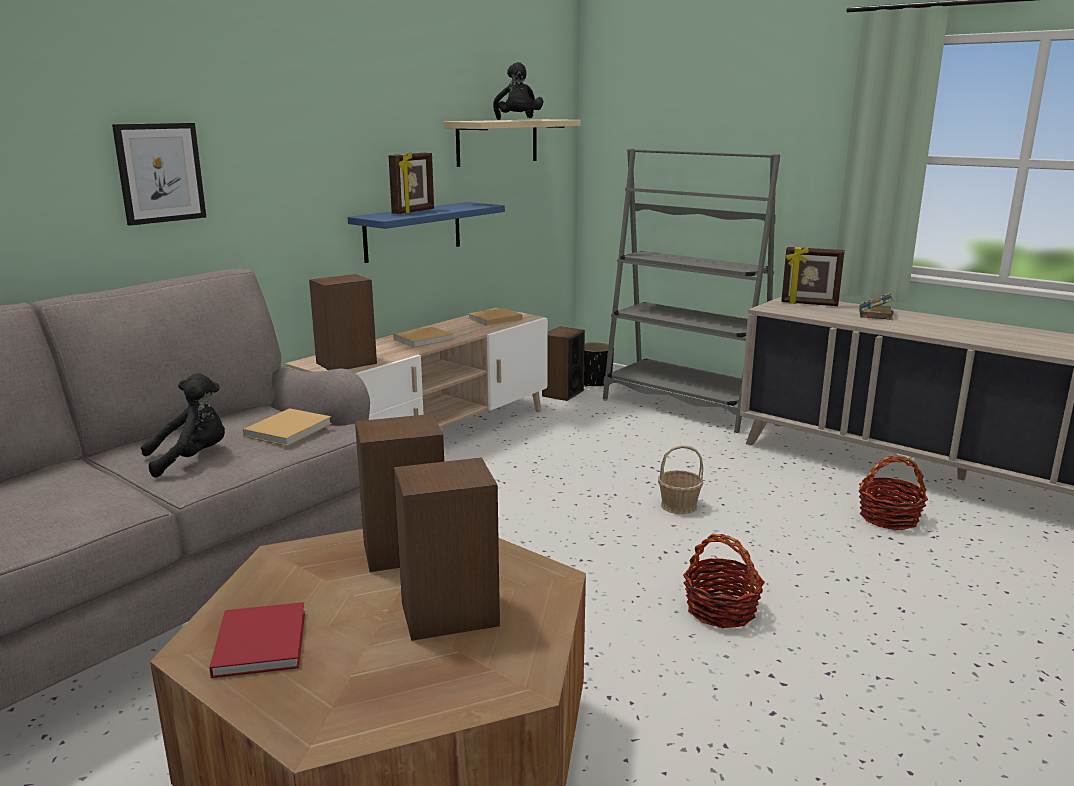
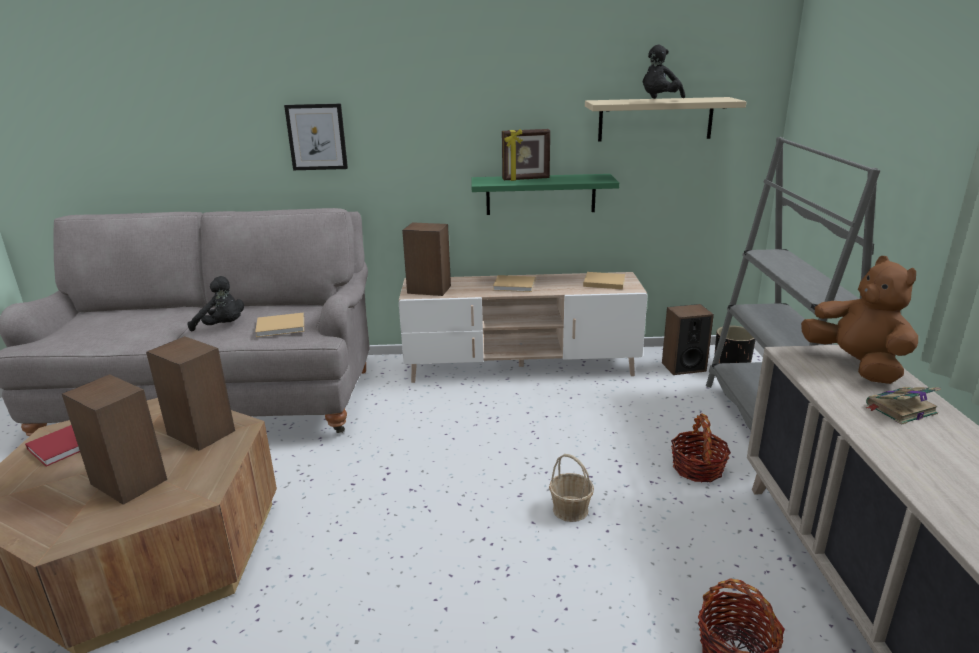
camera: 50 degrees right, 5 degrees up
blue shelf [347,202,505,263] -> green shelf [471,174,619,215]
basket [683,534,765,628] -> basket moved to [671,413,731,482]
picture frame [781,247,845,306] -> brown plush toy [801,256,918,384]

